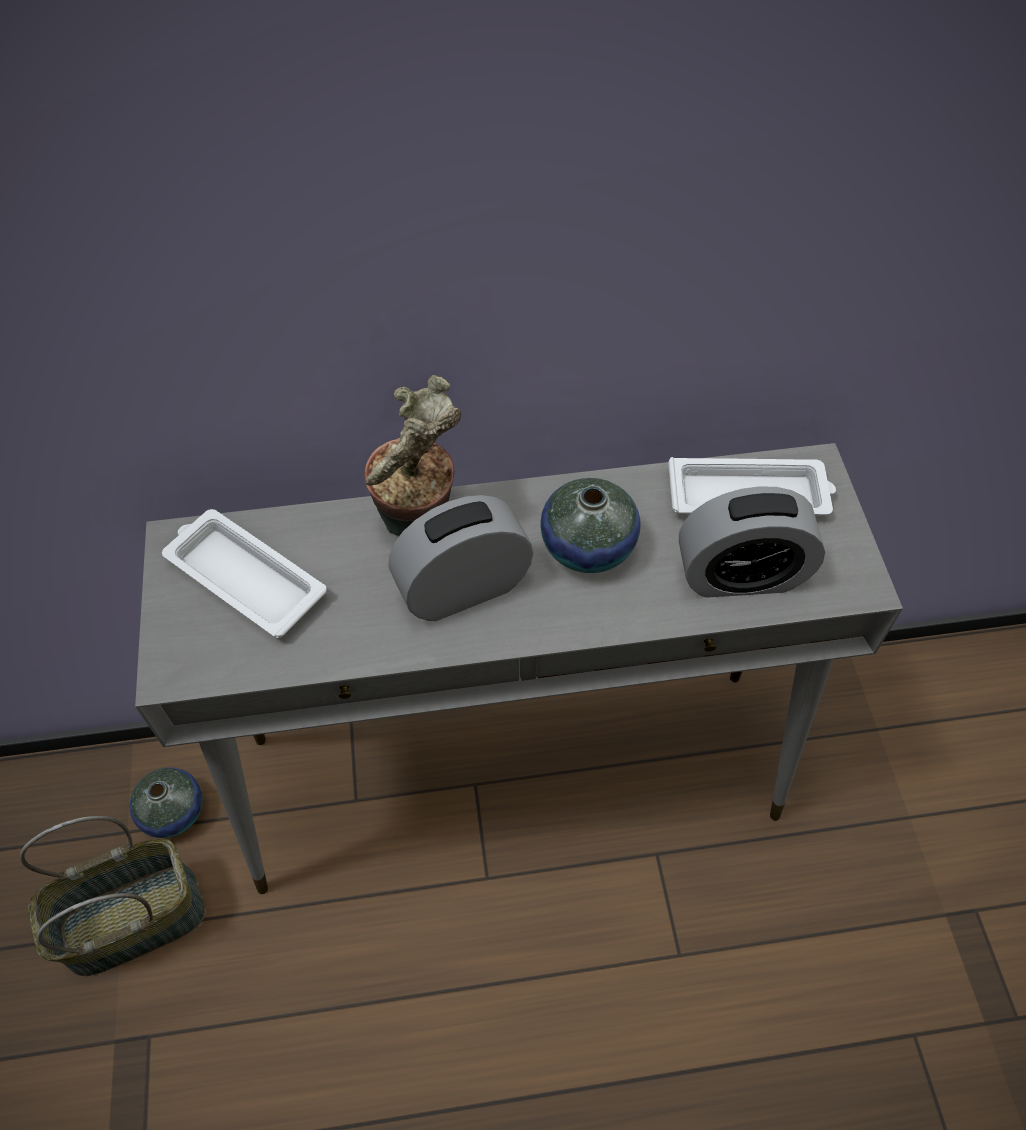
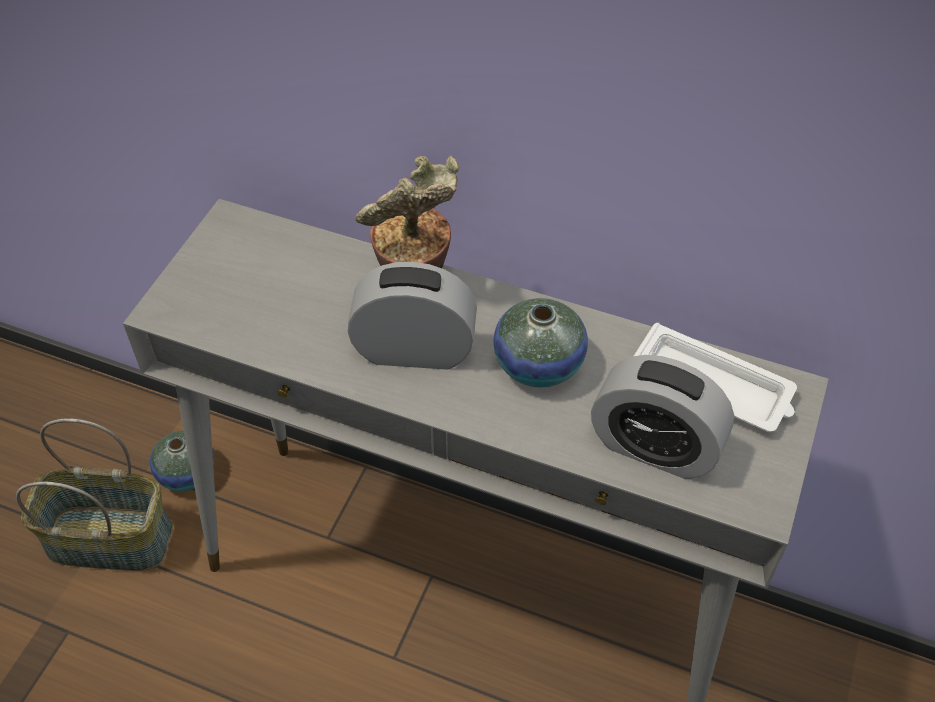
camera: 30 degrees right, 5 degrees down
white tray [162,509,327,638] -> none

